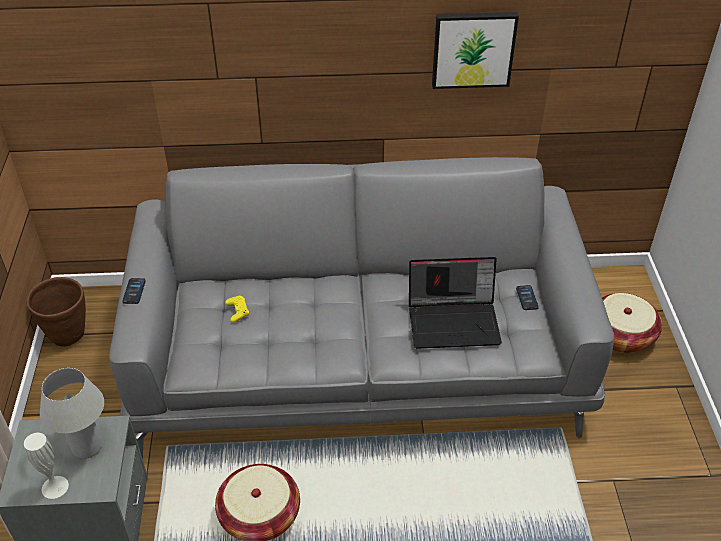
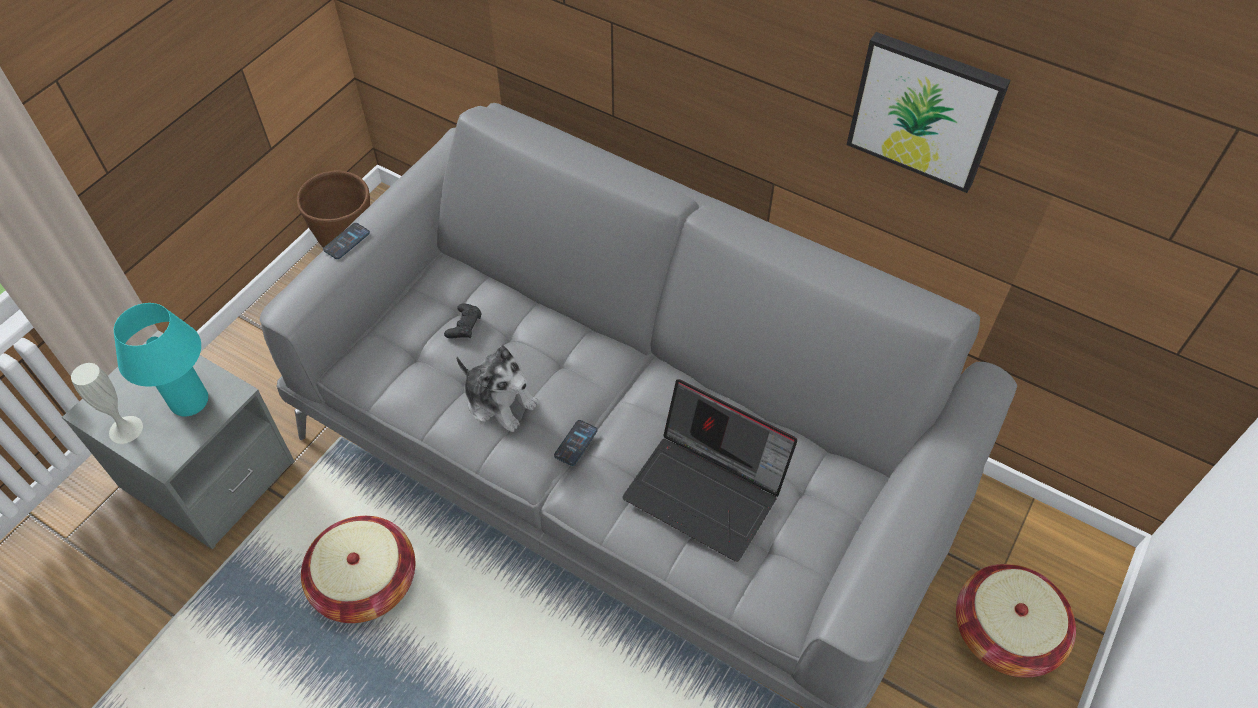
camera: 35 degrees right, 10 degrees up
white table lamp [40,368,104,459] -> turquoise table lamp [114,303,208,416]
yellow game controller [225,296,249,323] -> black game controller [444,304,482,338]
phone [516,285,539,310] -> phone moved to [554,420,597,466]
none -> plush toy [456,345,539,432]

